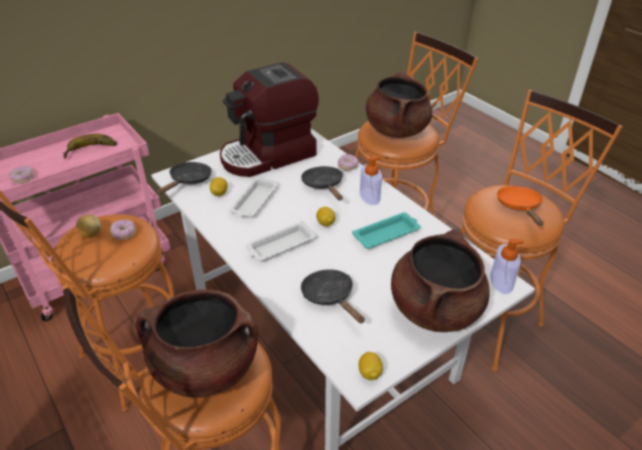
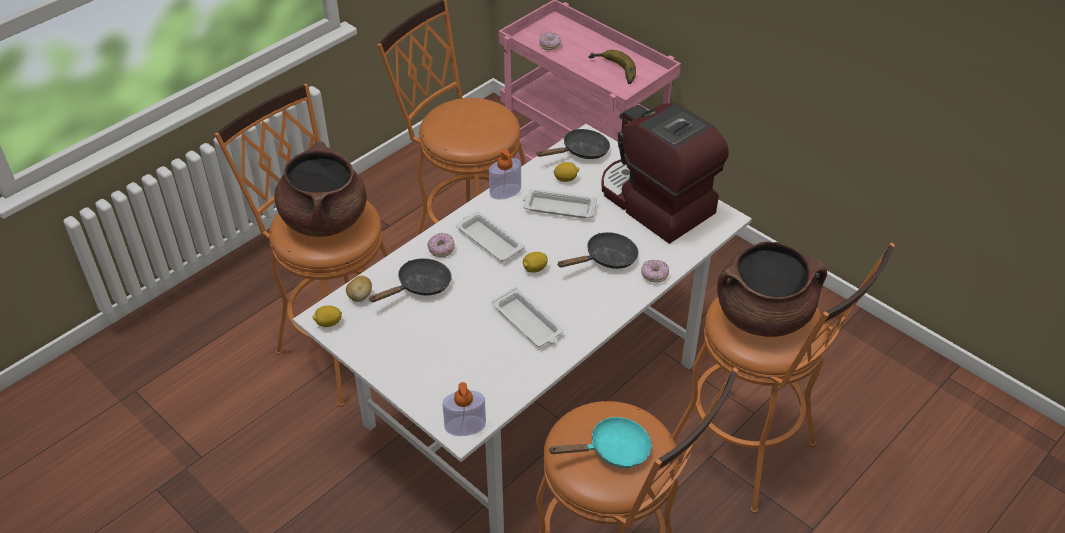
camera: 80 degrees right, 5 degrees up
potato [76,214,101,237] -> potato moved to [346,276,372,302]
donut [110,219,136,240] -> donut moved to [428,233,455,257]
black frying pan [157,162,212,194] -> black frying pan turned 45 degrees counterclockwise [537,129,610,159]
turquoise tray [352,212,421,249] -> white tray [491,287,564,347]
soap dispenser [360,156,382,205] -> soap dispenser moved to [489,149,521,200]
brown cooking pot [391,229,489,332] -> none
orange frying pan [497,186,544,226] -> turquoise frying pan [548,416,652,468]

